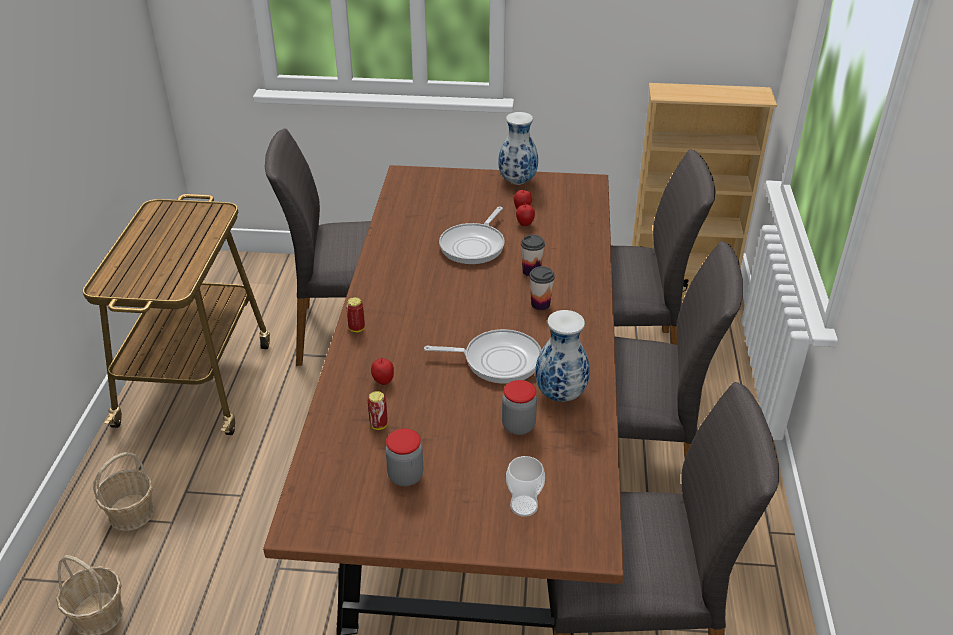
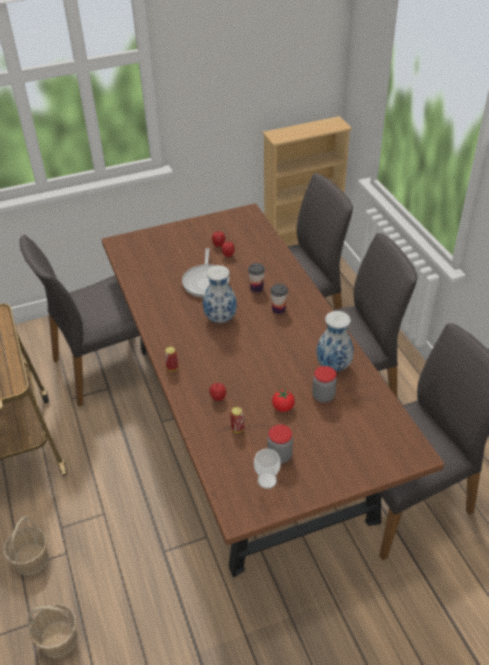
camera: 25 degrees left, 5 degrees up
frying pan [424,329,541,384] -> none
vase [498,112,538,185] -> vase moved to [203,265,237,323]
cup [506,456,545,517] -> cup moved to [254,449,281,489]
none -> tomato [272,389,295,412]

